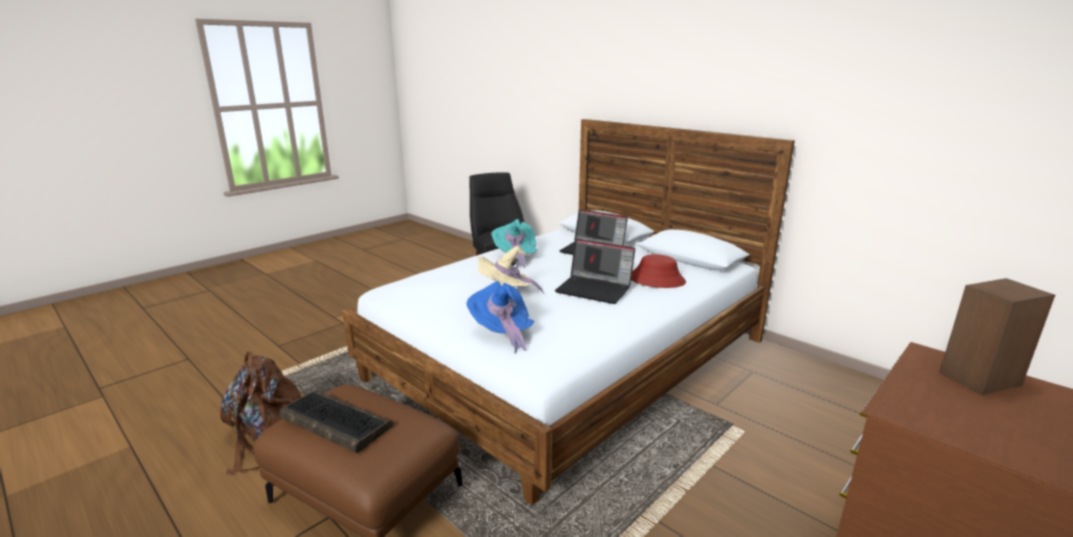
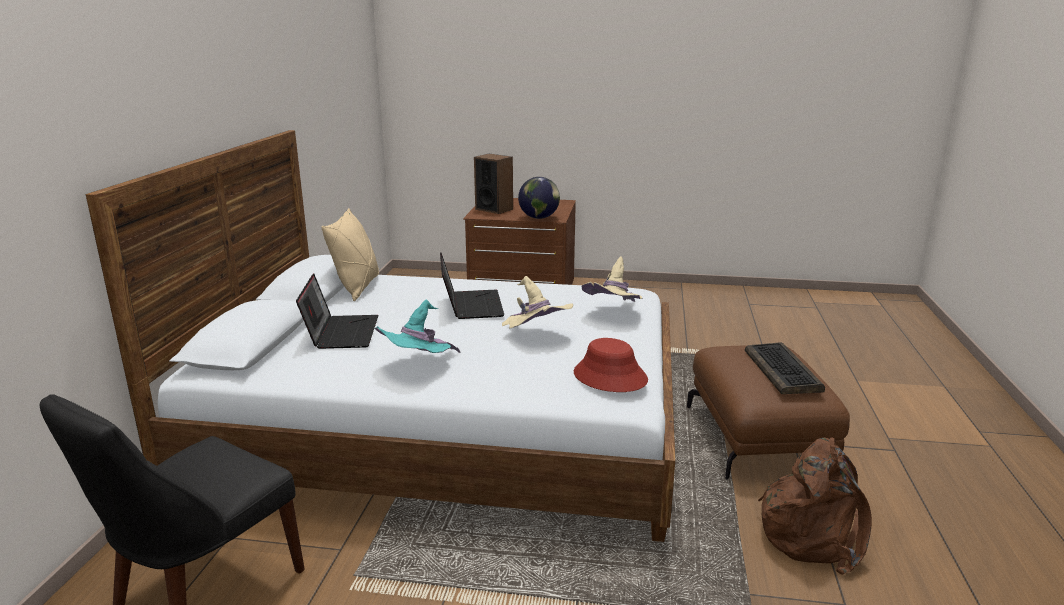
camera: 125 degrees left, 0 degrees up
blue hat [466,281,534,354] -> beige hat [582,256,642,302]
red hat [631,254,686,288] -> red hat moved to [574,338,648,392]
none -> beige pillow [321,208,379,301]
none -> globe [518,177,560,219]

